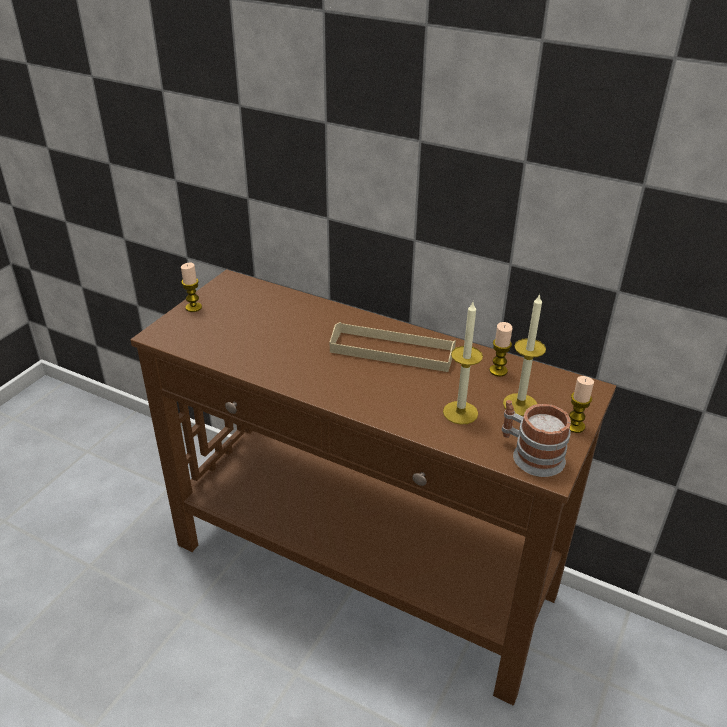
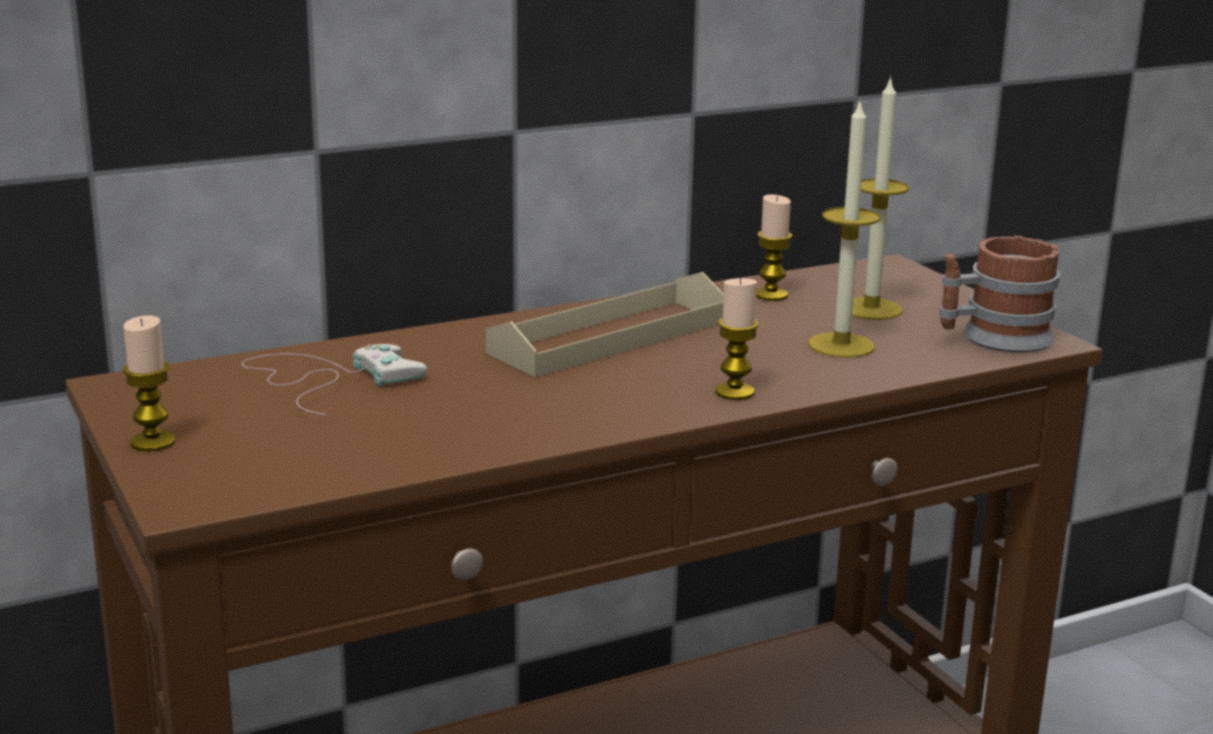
camera: 55 degrees left, 15 degrees down
candle [569,376,594,433] -> candle moved to [715,278,759,400]
none -> white game controller [242,344,427,415]

